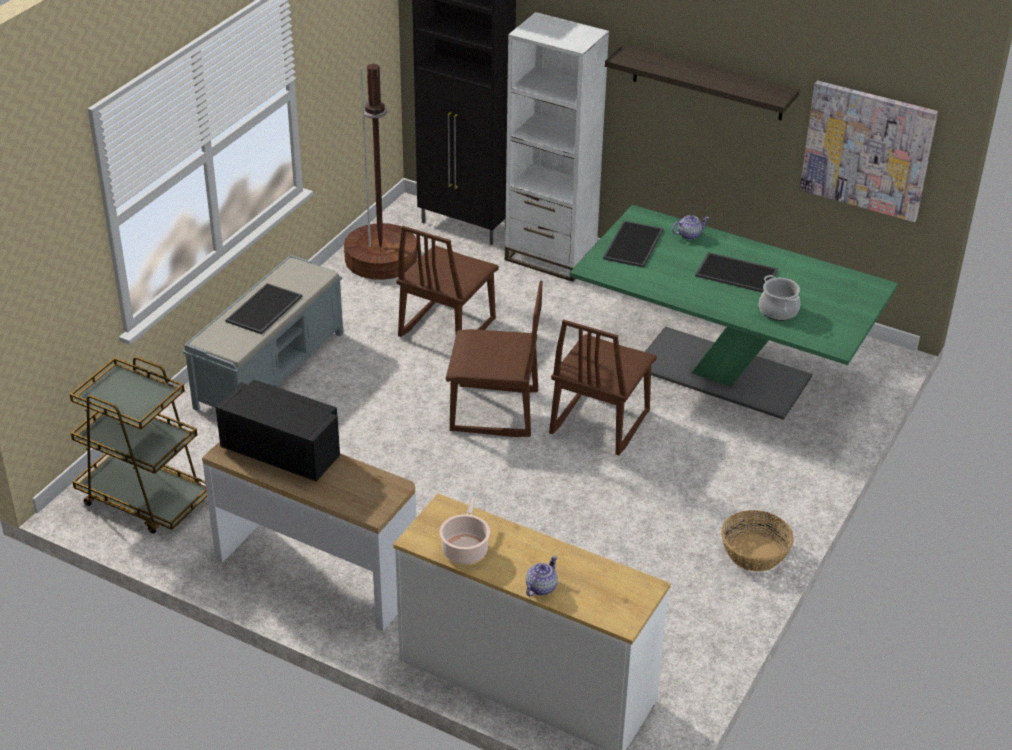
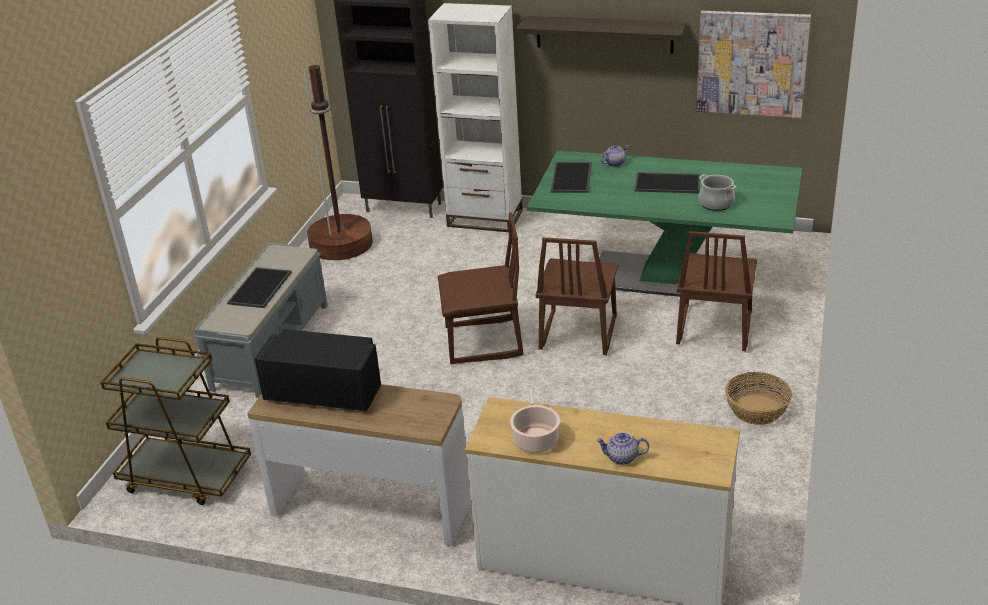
camera: 10 degrees left, 5 degrees down
brown chair [397,226,499,337] -> brown chair moved to [676,231,757,351]
teapot [526,556,558,596] -> teapot turned 105 degrees counterclockwise [596,432,649,465]

